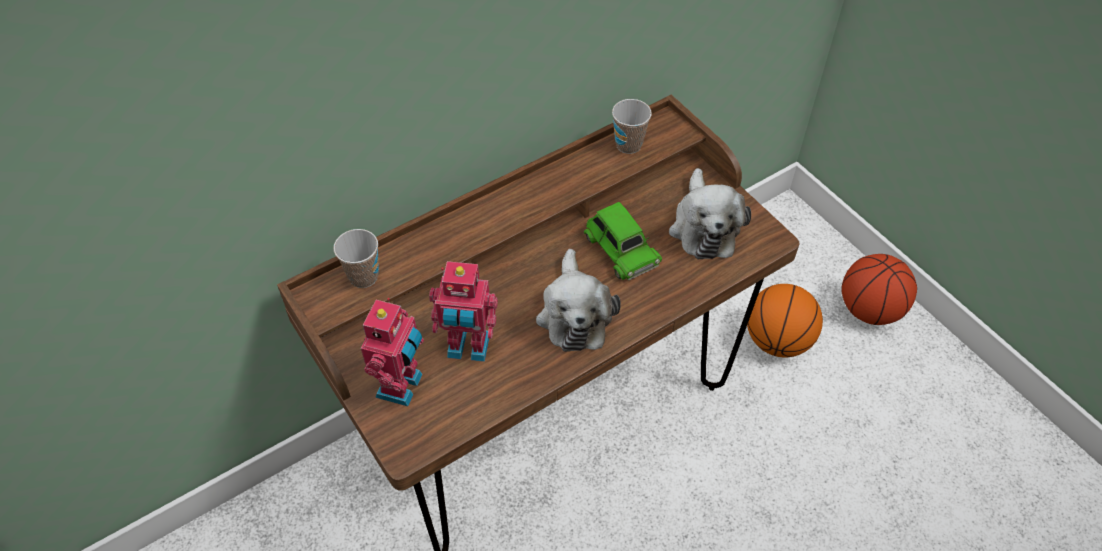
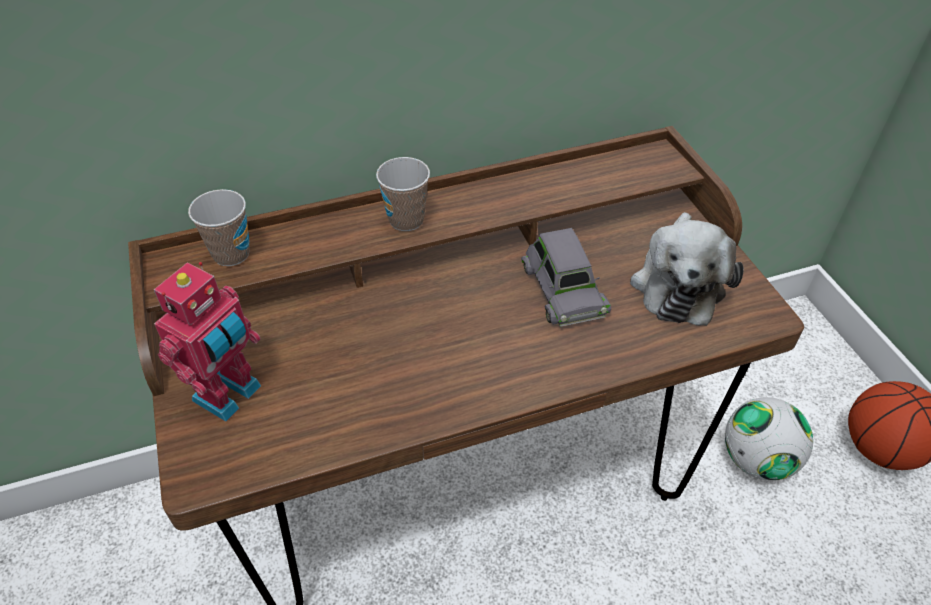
camera: 15 degrees right, 5 degrees down
toy robot [429,261,498,362] -> none
plush toy [536,249,621,352] -> none
green toy car [584,202,662,281] -> grey toy car [521,228,611,327]
cup [612,99,652,154] -> cup moved to [376,157,430,231]
basketball [747,284,823,357] -> football [725,397,813,481]

